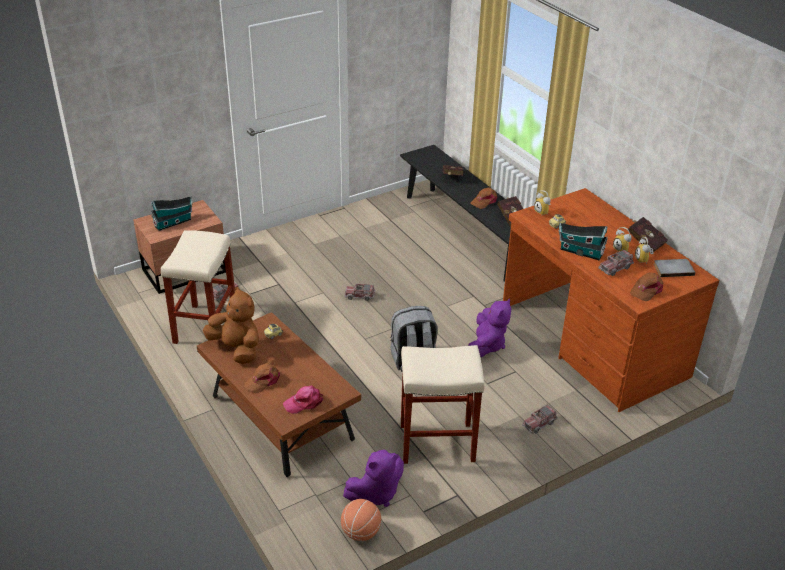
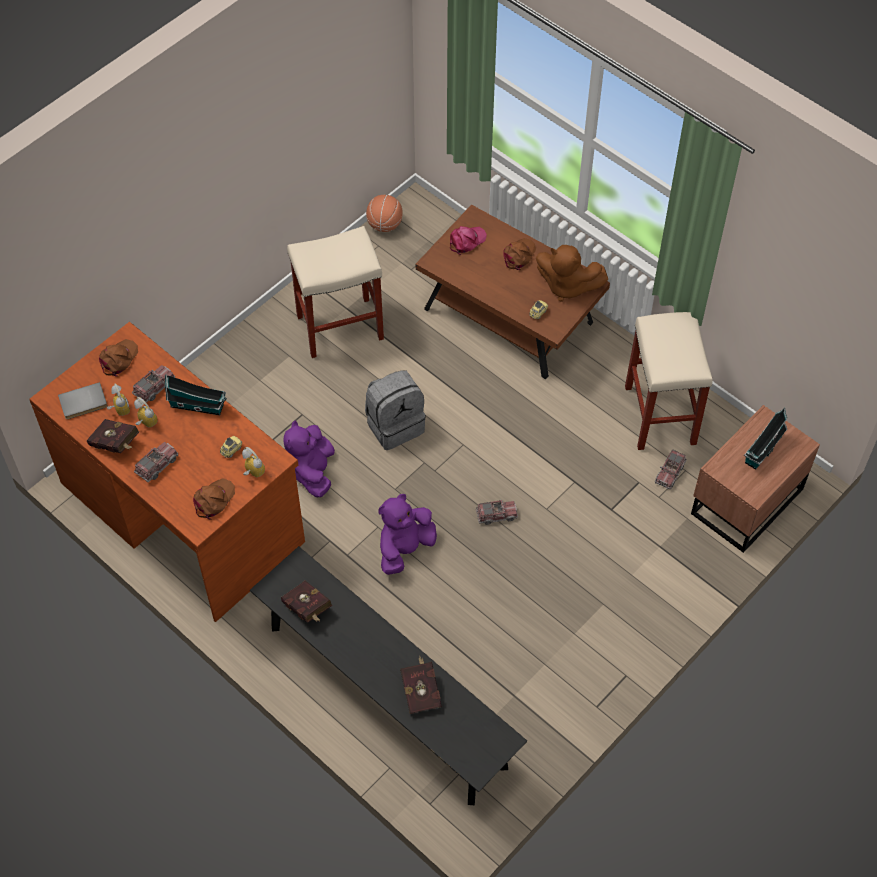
camera: 165 degrees right, 20 degrees up
purple plush toy [343,449,404,507] -> purple plush toy moved to [378,494,437,575]
brown cap [470,188,497,209] -> brown cap moved to [193,478,235,520]
toy truck [522,405,558,434] -> toy truck moved to [134,442,178,482]

